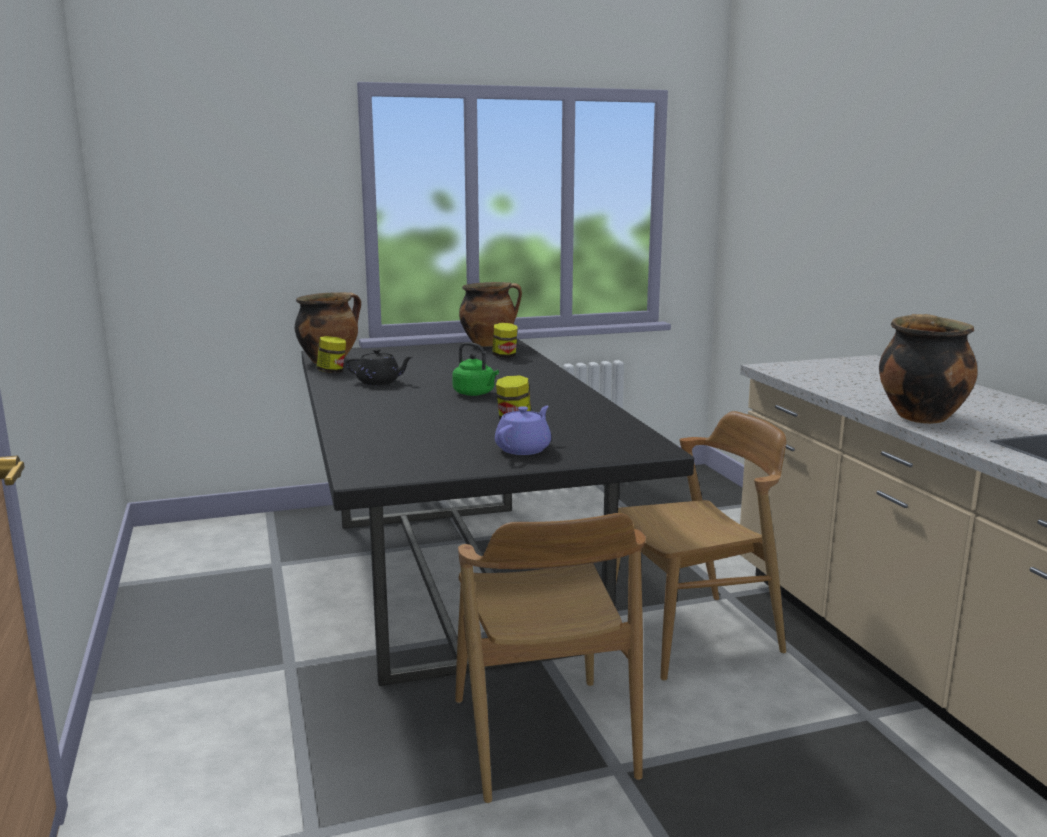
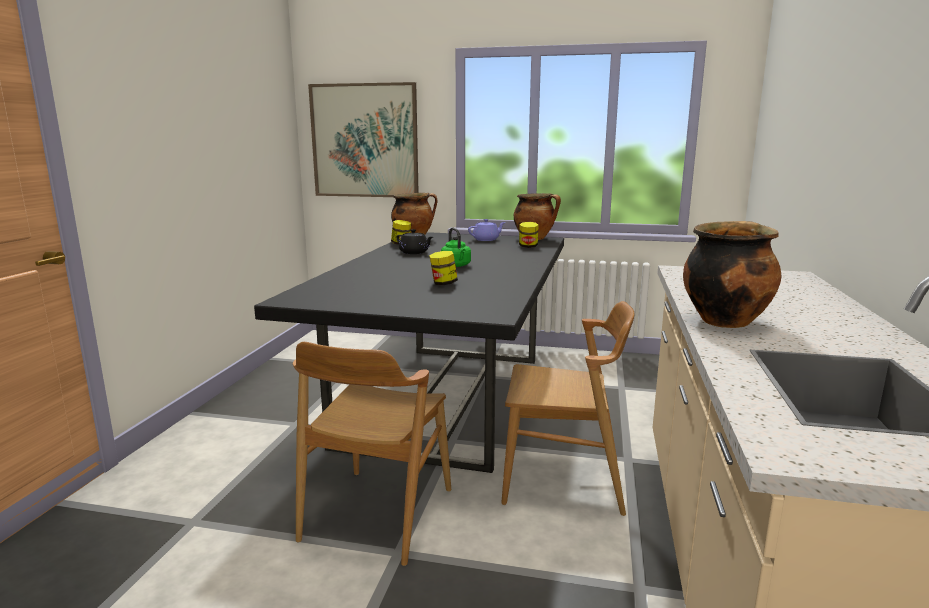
camera: 30 degrees right, 0 degrees up
purple teapot [495,406,551,455] -> purple teapot moved to [468,219,505,241]
none -> picture [308,82,419,197]

